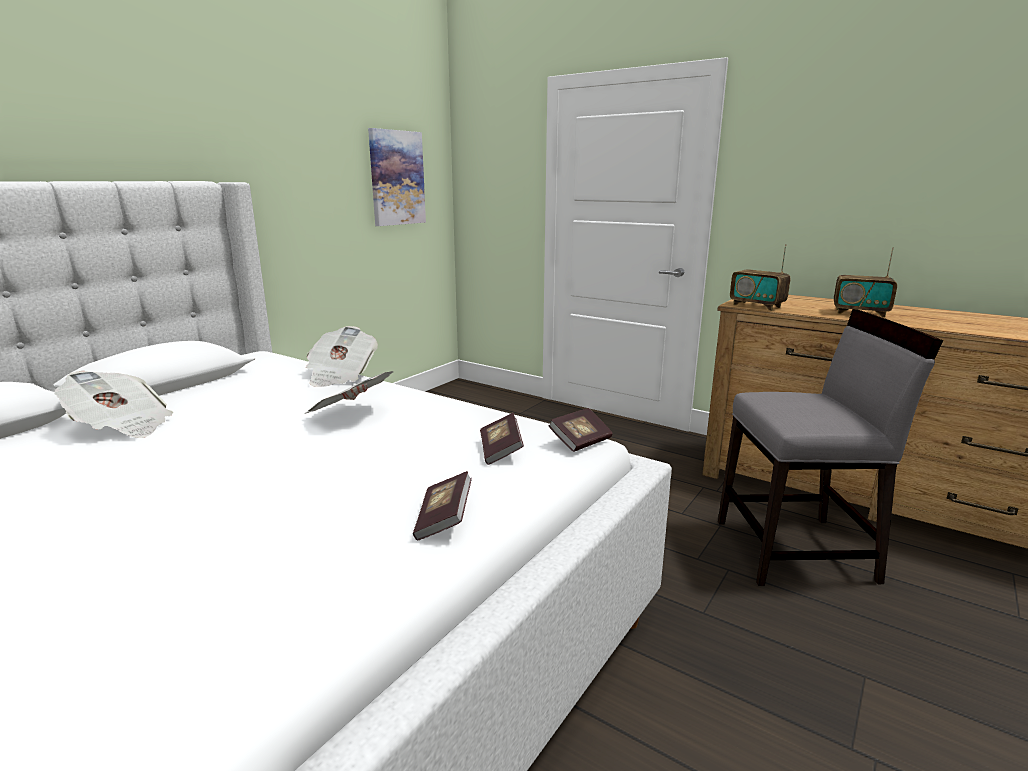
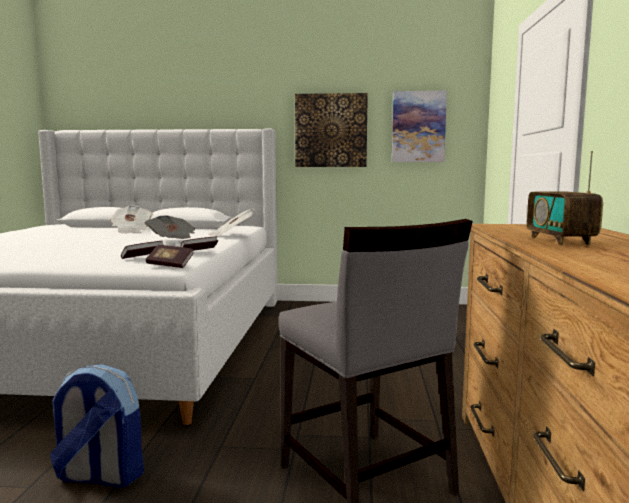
camera: 60 degrees right, 10 degrees down
book [413,471,472,540] -> book moved to [180,236,218,251]
radio [730,244,790,311] -> none
none -> backpack [50,364,144,488]
none -> picture [295,93,368,167]

